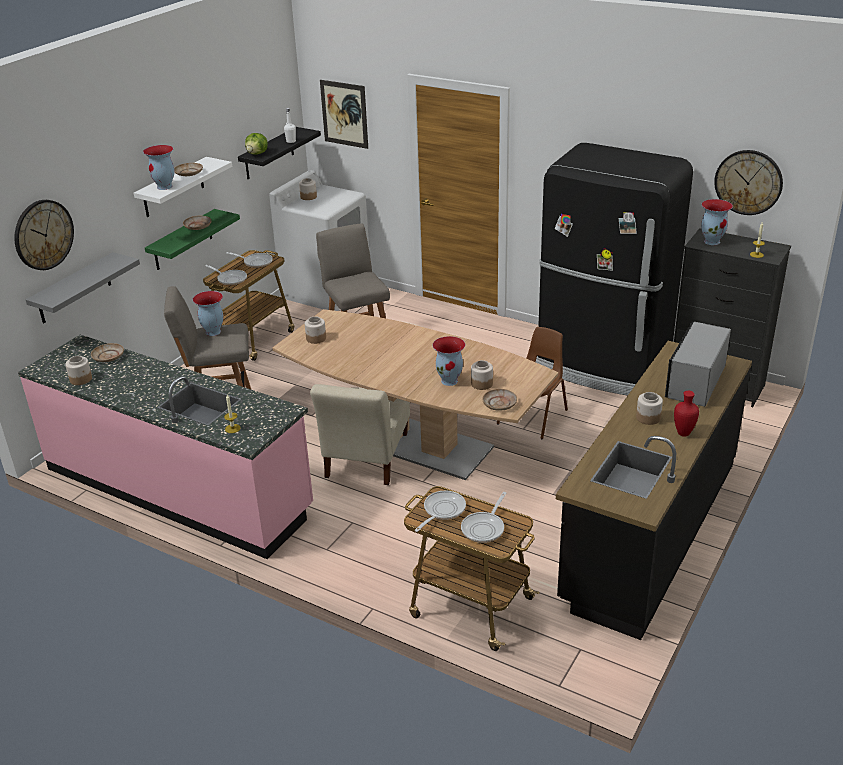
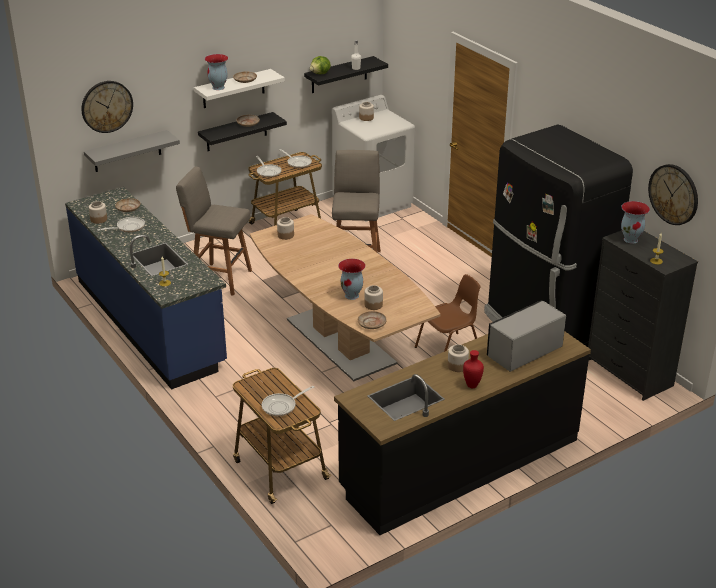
camera: 25 degrees right, 0 degrees up
pink counter [18,335,313,559] -> blue counter [65,187,227,390]
green shelf [145,209,240,270] -> black shelf [198,112,287,151]
vase [193,291,223,336] -> none
beige chair [310,384,410,485] -> none
picture [320,80,368,149] -> none
frying pan [414,491,466,532] -> frying pan moved to [97,217,145,232]

